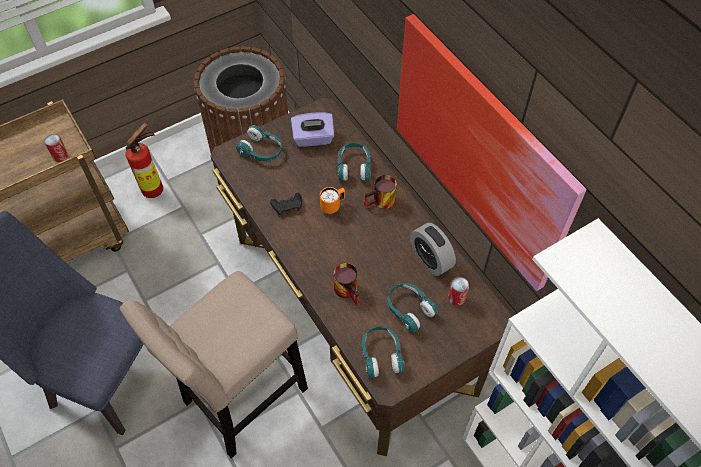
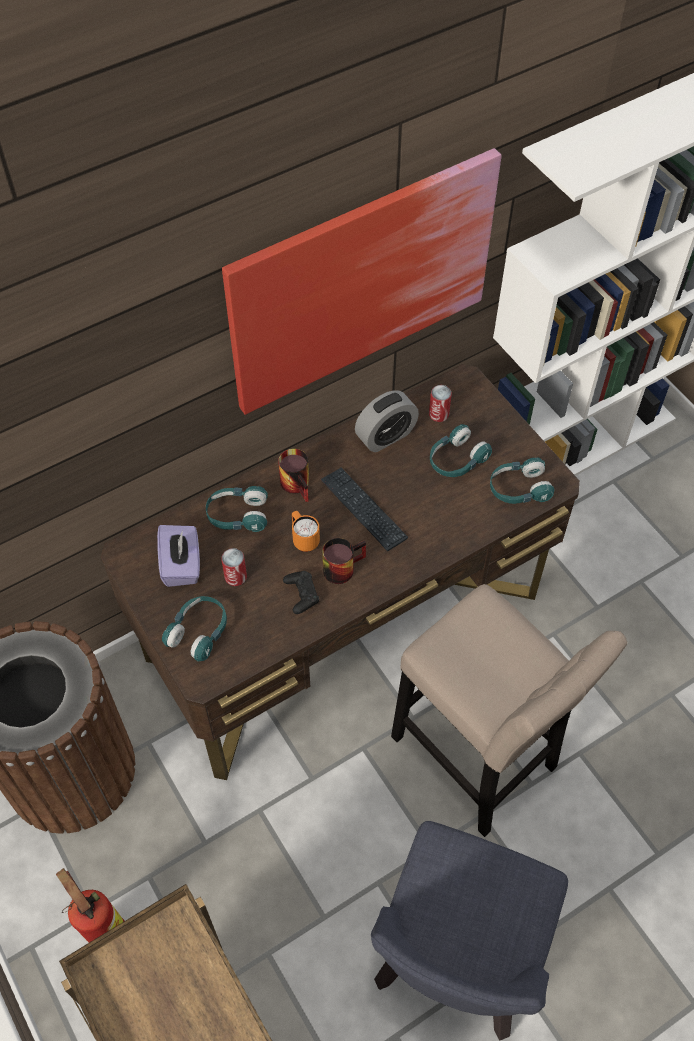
camera: 90 degrees left, 0 degrees up
can [44,134,68,162] -> can moved to [221,548,247,586]
mug [333,263,359,306] -> mug moved to [322,538,366,584]
none -> keyboard [321,468,408,551]

